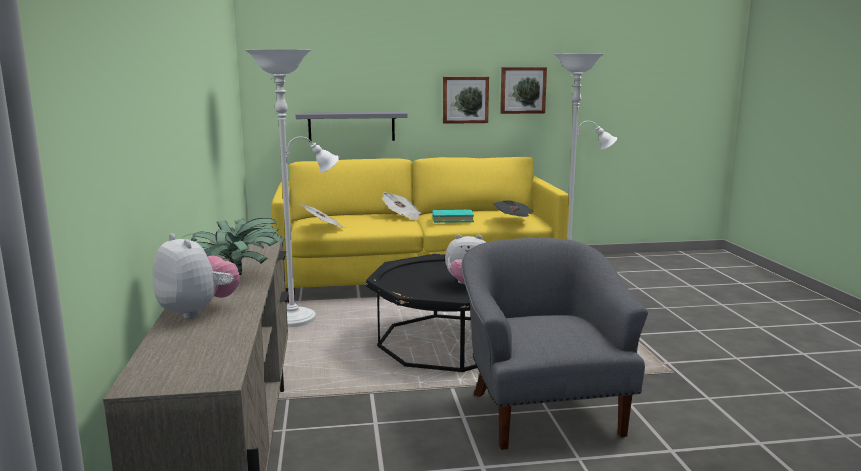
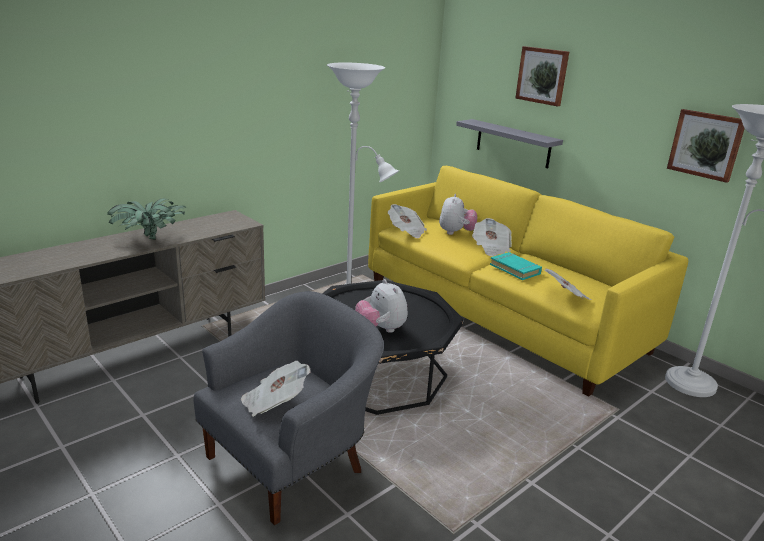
camera: 55 degrees right, 10 degrees up
plush toy [153,234,240,319] -> plush toy moved to [439,194,477,235]
picture [443,77,489,124] -> picture moved to [515,46,569,107]
none -> newspaper [241,361,311,416]

